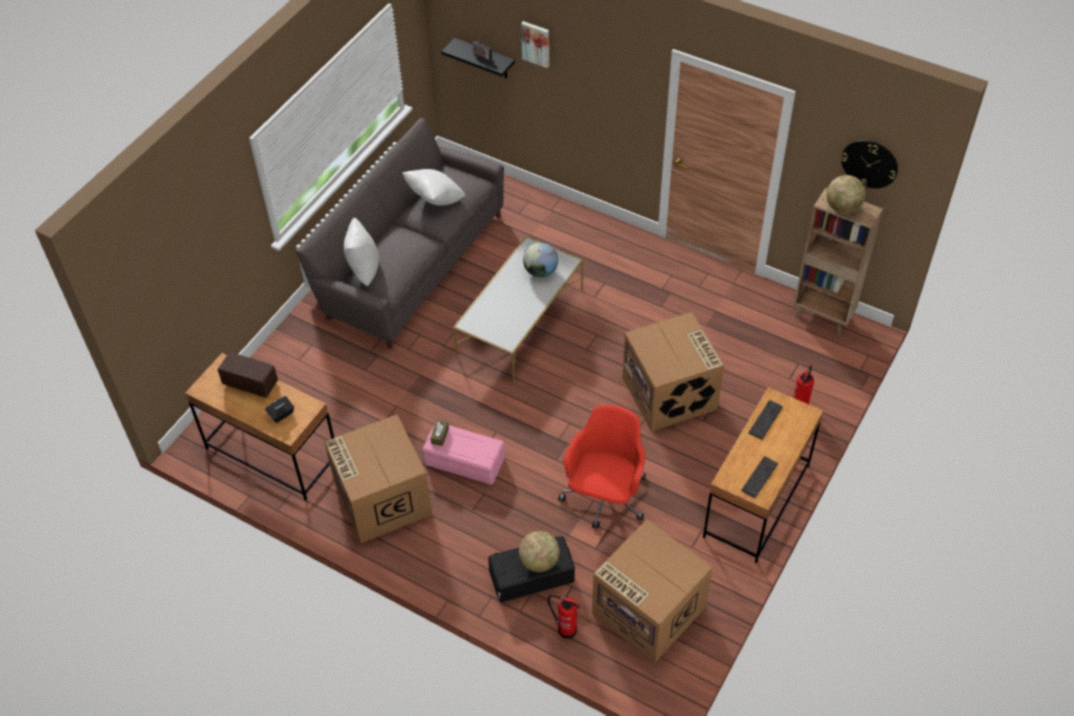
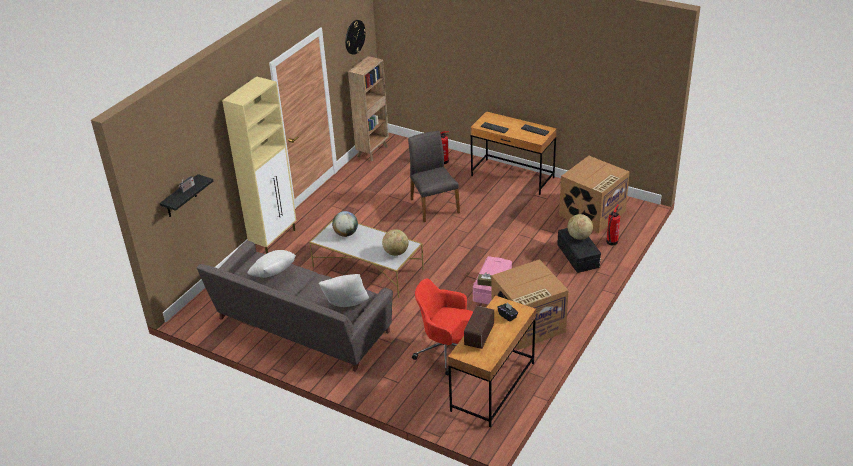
camera: 90 degrees left, 15 degrees down
picture [521,21,549,68] -> none
red office chair [558,405,646,529] -> red office chair moved to [412,279,473,376]
cardboard box [622,312,724,431] -> grey chair [408,131,460,222]
globe [827,175,866,213] -> globe moved to [382,229,409,256]
none -> beige cabinet [222,76,297,254]

